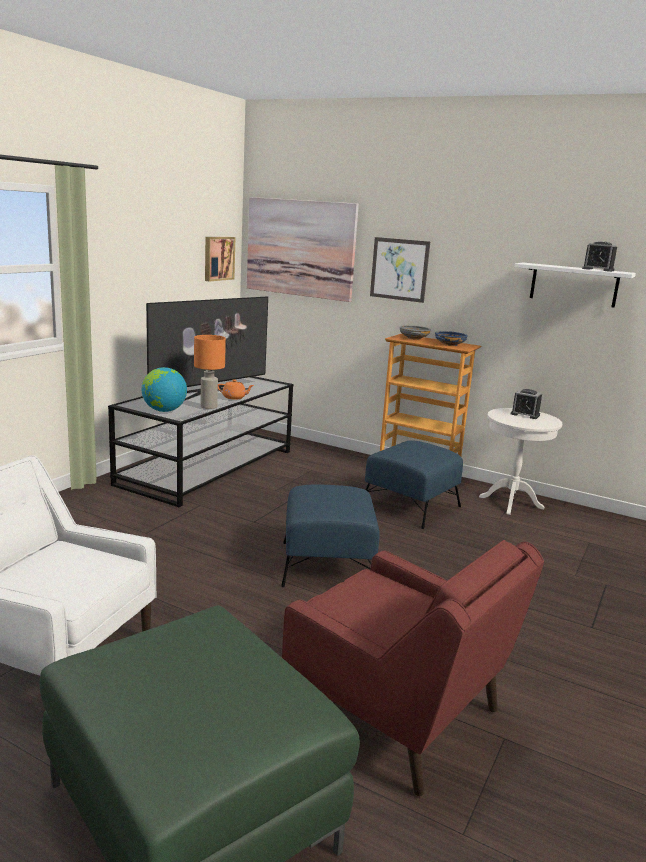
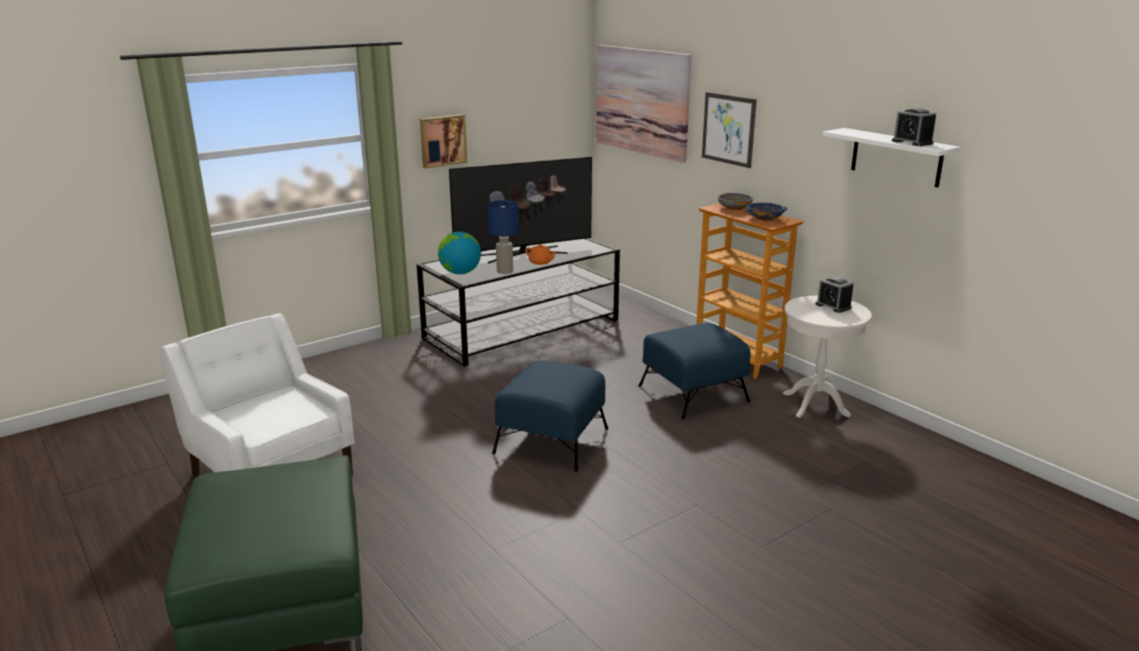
camera: 25 degrees right, 5 degrees up
orange table lamp [194,335,226,409] -> blue table lamp [488,200,519,274]
picture [205,237,235,282] -> picture moved to [420,114,467,168]
red armchair [282,540,544,796] -> none

